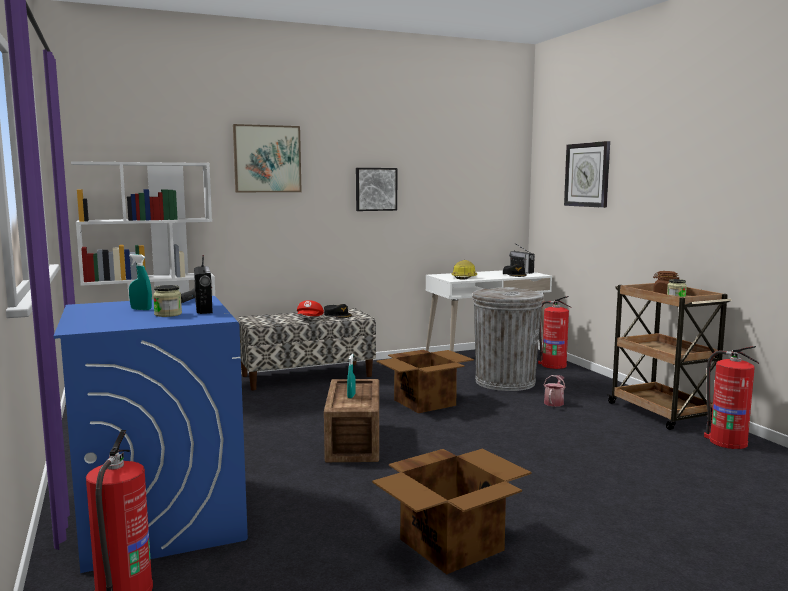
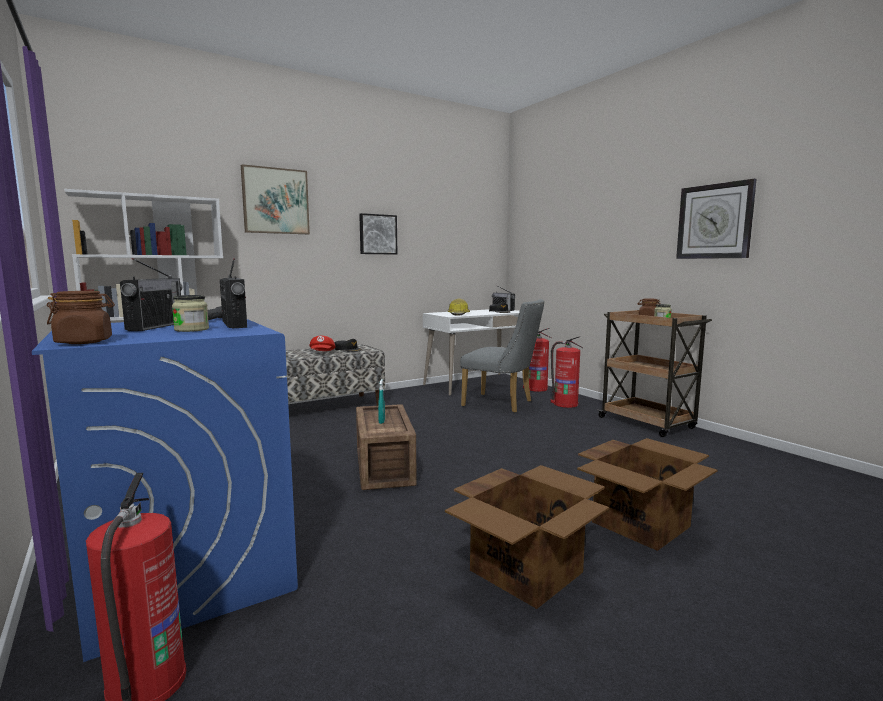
camera: 10 degrees left, 0 degrees up
turquoise spray bottle [129,254,152,310] -> radio [120,258,182,331]
cardboard box [376,350,474,413] -> cardboard box moved to [577,438,718,551]
grey trash can [472,287,544,391] -> grey chair [460,299,544,413]
watering can [544,375,566,407] -> none
wall clock [564,141,610,208] -> wall clock moved to [676,179,757,259]
fire extinguisher [704,346,759,449] -> fire extinguisher moved to [550,336,583,408]
none -> brown jar [47,291,115,344]

